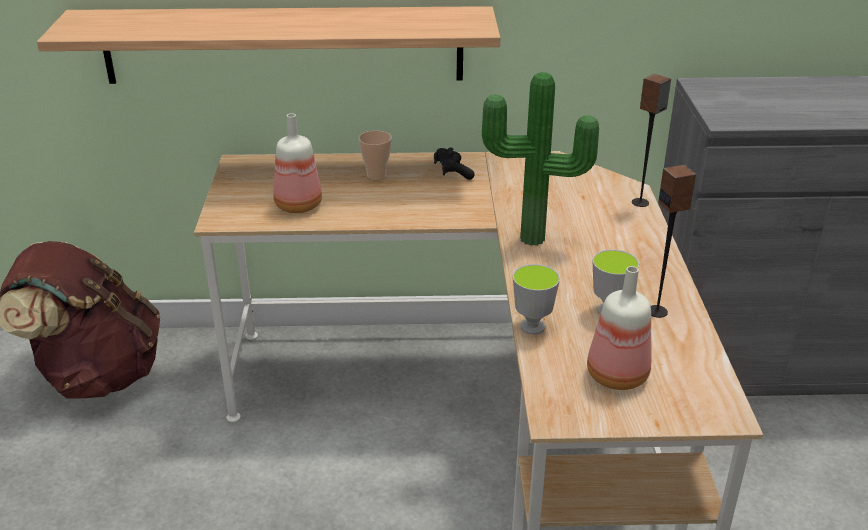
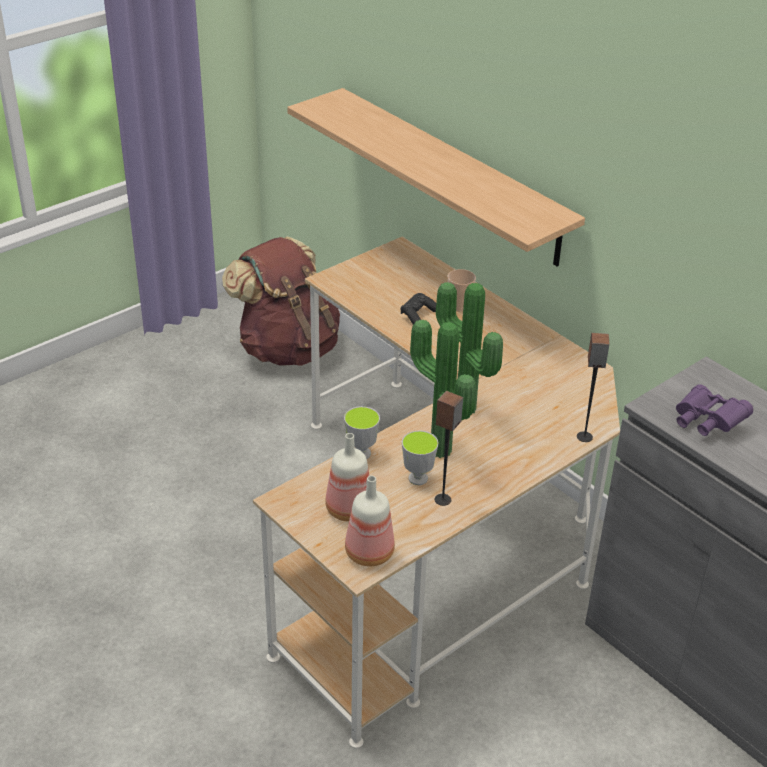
camera: 50 degrees right, 5 degrees up
bottle [273,113,322,213] -> bottle moved to [345,476,395,566]
black game controller [434,148,475,180] -> black game controller moved to [401,293,436,325]
none -> potted plant [410,319,476,458]
none -> purple binoculars [676,384,753,436]

